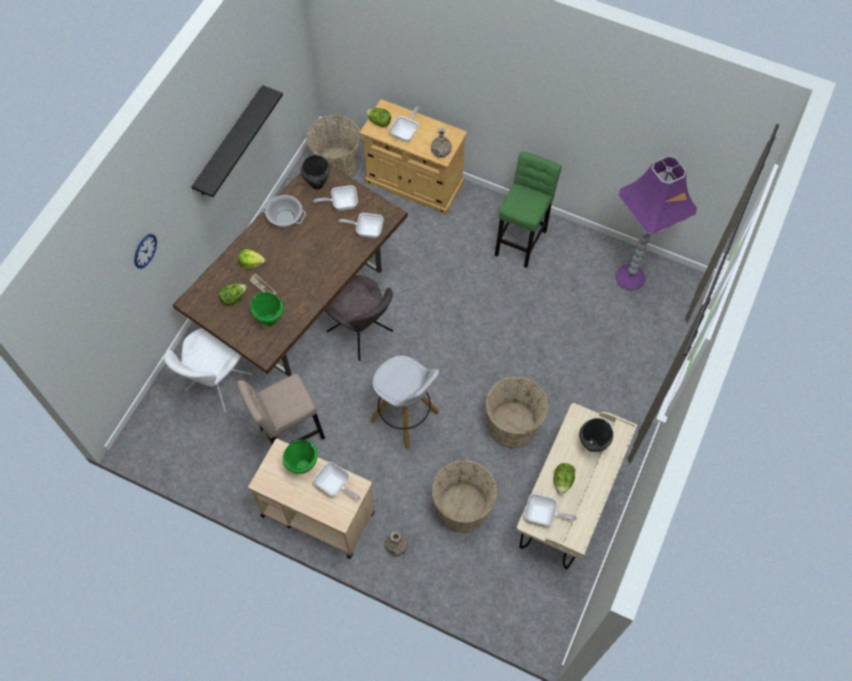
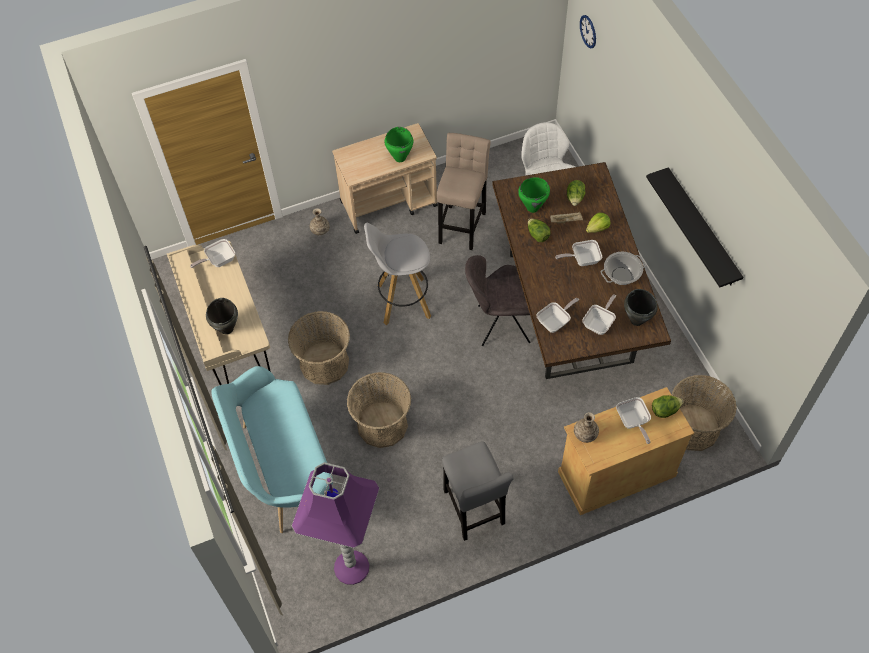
camera: 135 degrees right, 5 degrees down
wall clock [134,234,157,269] -> wall clock moved to [580,15,596,49]
frying pan [314,462,360,500] -> frying pan moved to [555,240,602,266]
basket [432,460,498,533] -> basket moved to [347,372,411,448]
green stool [495,152,562,268] -> grey stool [442,441,514,541]
lettuce [554,463,575,494] -> lettuce moved to [528,218,550,242]
none -> turquoise bench [211,366,333,533]

